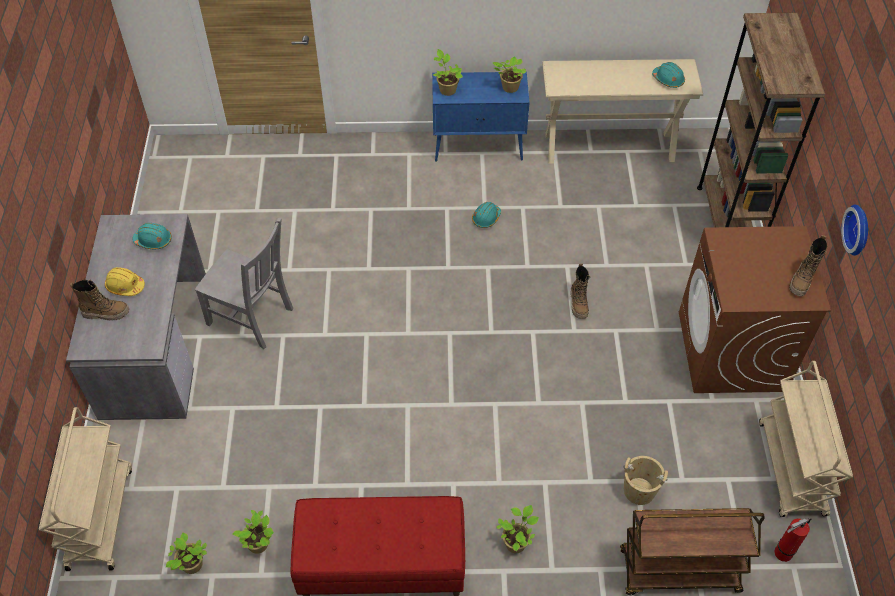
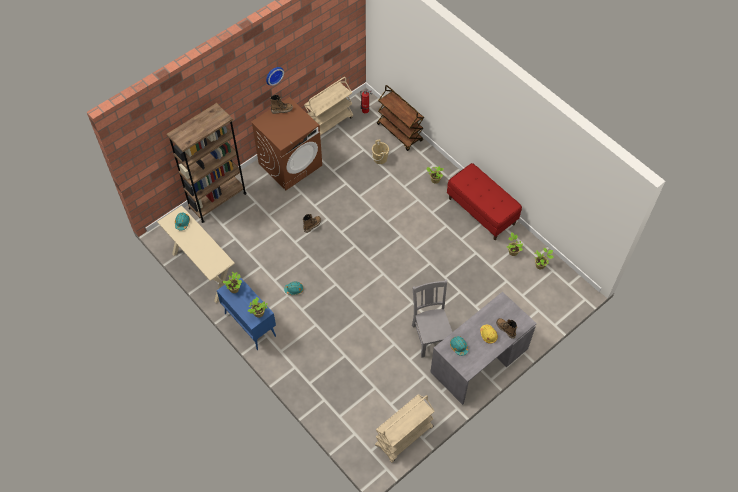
camera: 130 degrees left, 5 degrees up
beige cart [39,407,132,571] -> beige cart moved to [375,394,435,463]

